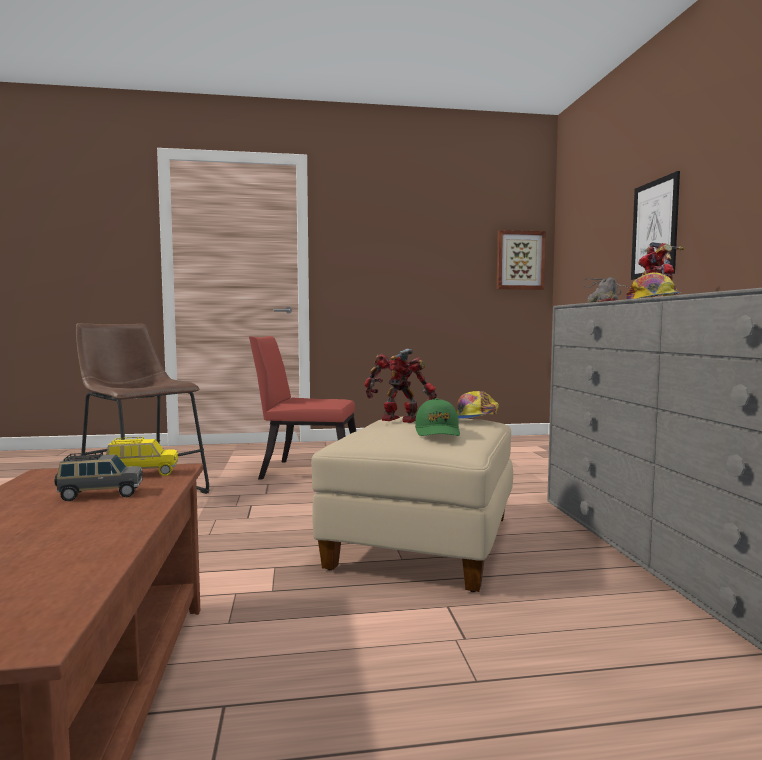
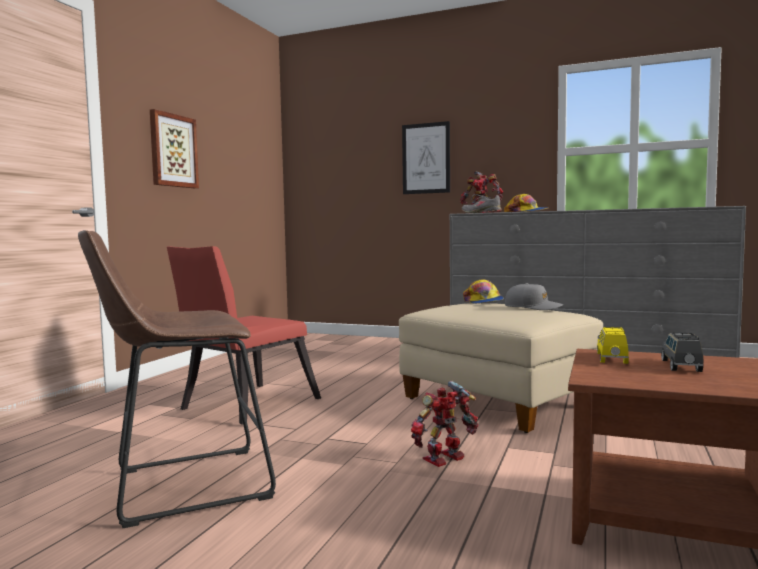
camera: 60 degrees left, 0 degrees up
toy robot [364,348,437,423] -> toy robot moved to [411,381,478,467]
green cap [415,398,460,436] -> grey cap [505,283,563,310]
picture [497,230,546,290] -> picture moved to [150,109,199,188]

